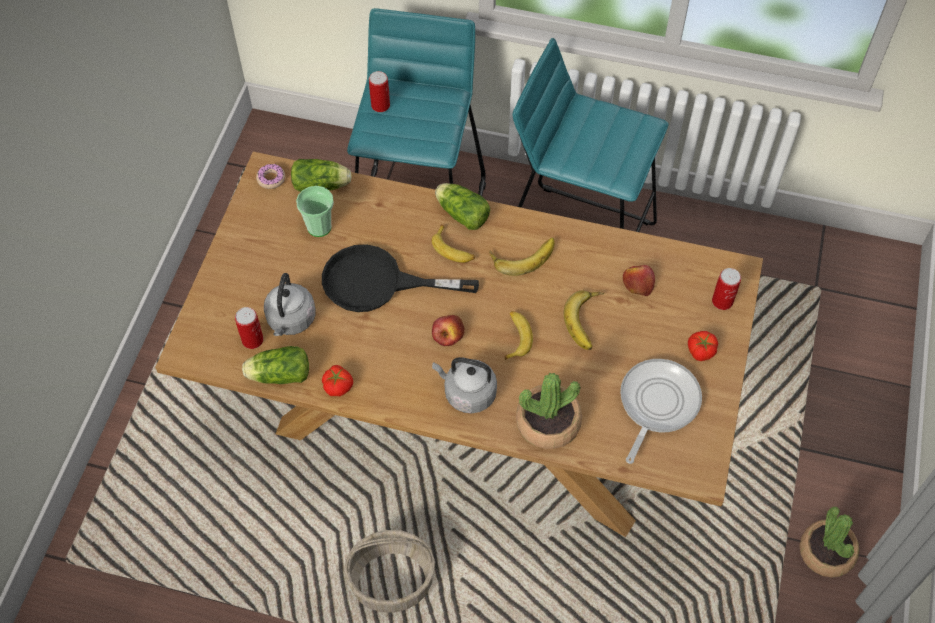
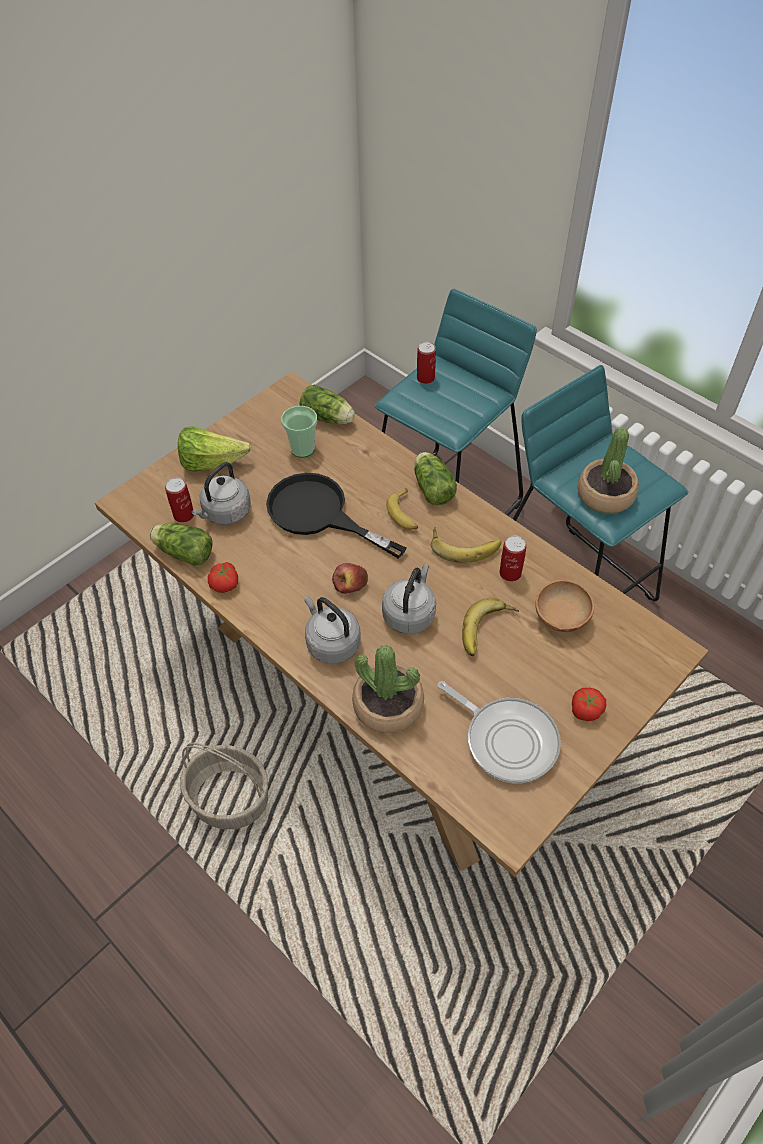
camera: 30 degrees right, 5 degrees down
donut [256,164,285,189] -> none
banana [505,311,533,360] -> grey kettle [382,564,436,634]
frying pan [620,359,702,464] -> frying pan turned 75 degrees clockwise [437,681,561,783]
apple [623,265,655,296] -> brown bowl [535,580,594,632]
can [712,268,741,310] -> can moved to [499,535,527,582]
potted plant [800,507,859,577] -> potted plant moved to [577,427,639,514]
none -> lettuce [178,426,251,472]

